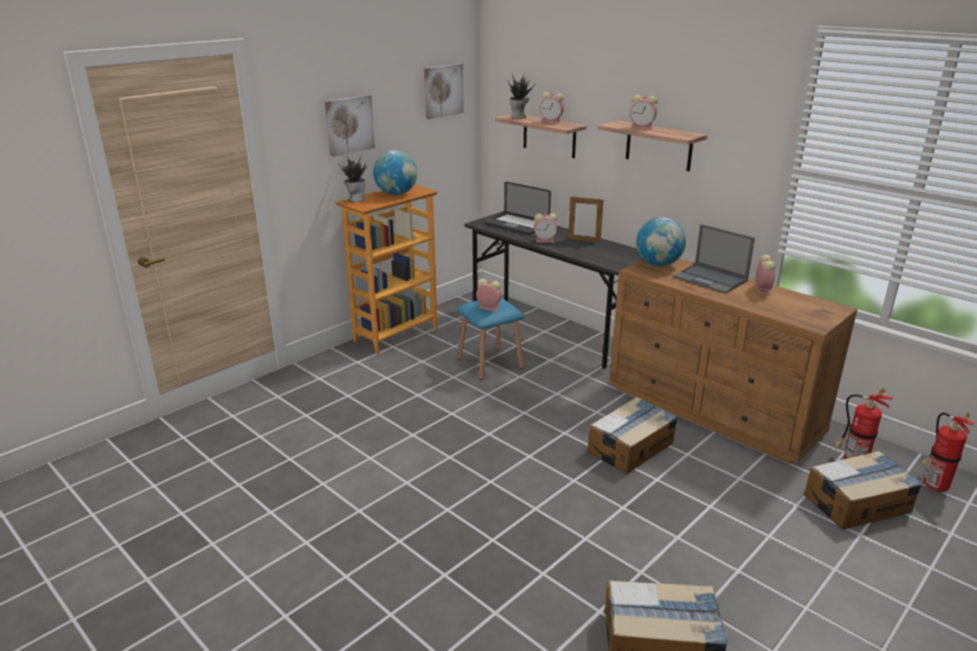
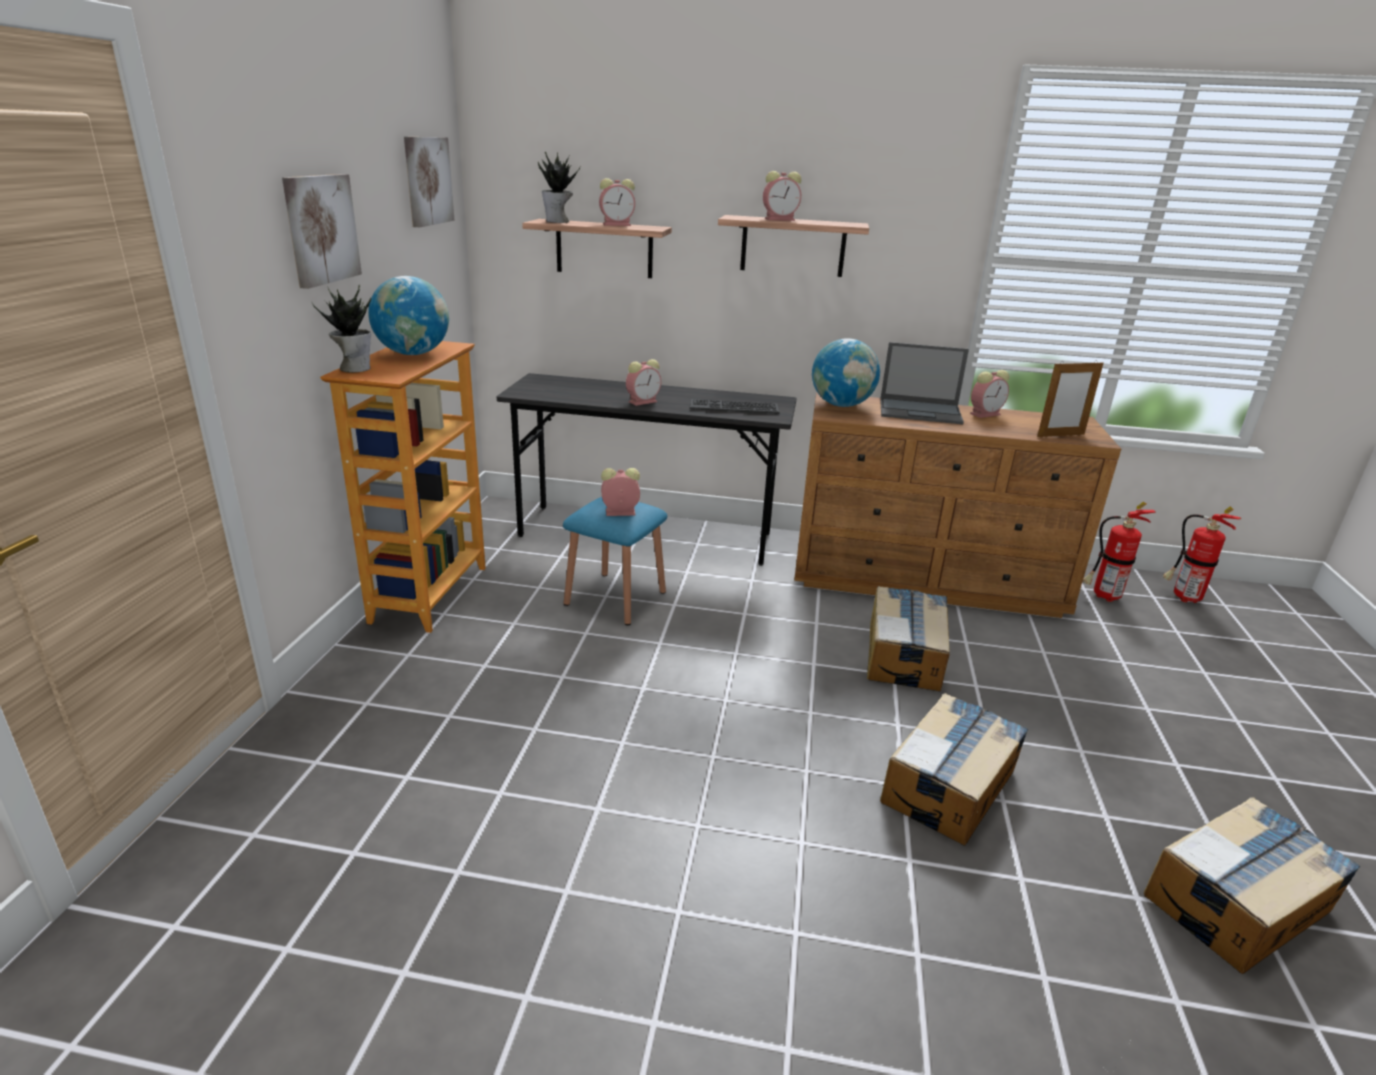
camera: 35 degrees left, 0 degrees up
laptop [485,182,551,235] -> none
picture frame [568,197,604,243] -> picture frame moved to [1037,360,1103,437]
alarm clock [754,255,775,295] -> alarm clock turned 90 degrees clockwise [970,370,1009,418]
cardboard box [804,451,923,529] -> cardboard box moved to [880,693,1028,846]
none -> keyboard [689,399,780,414]

